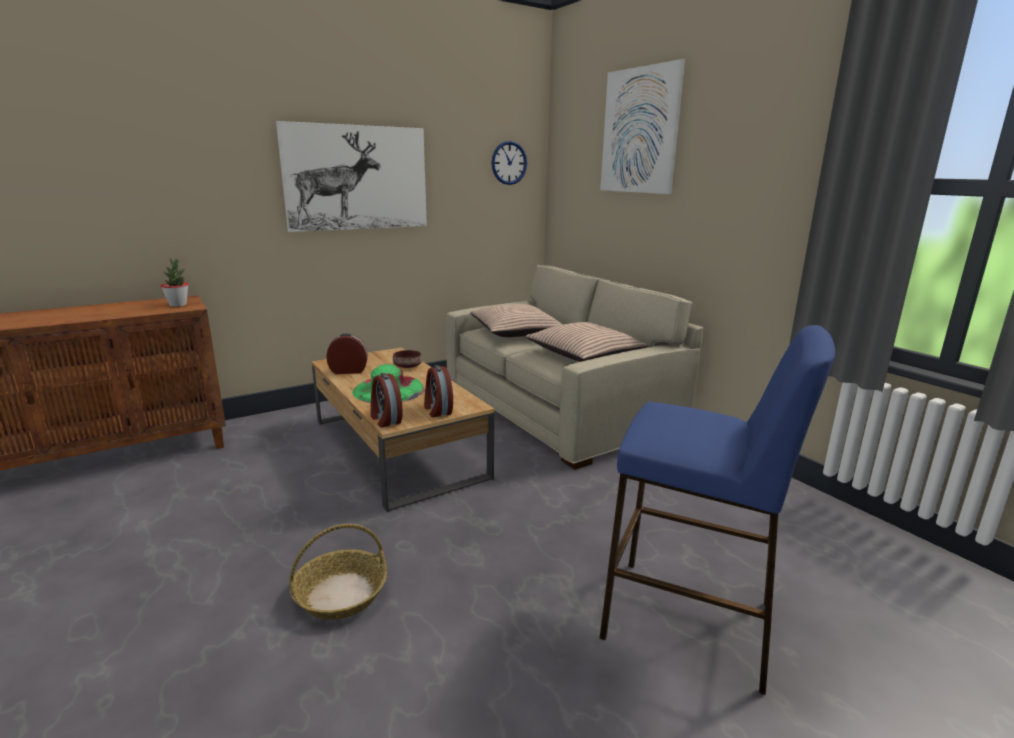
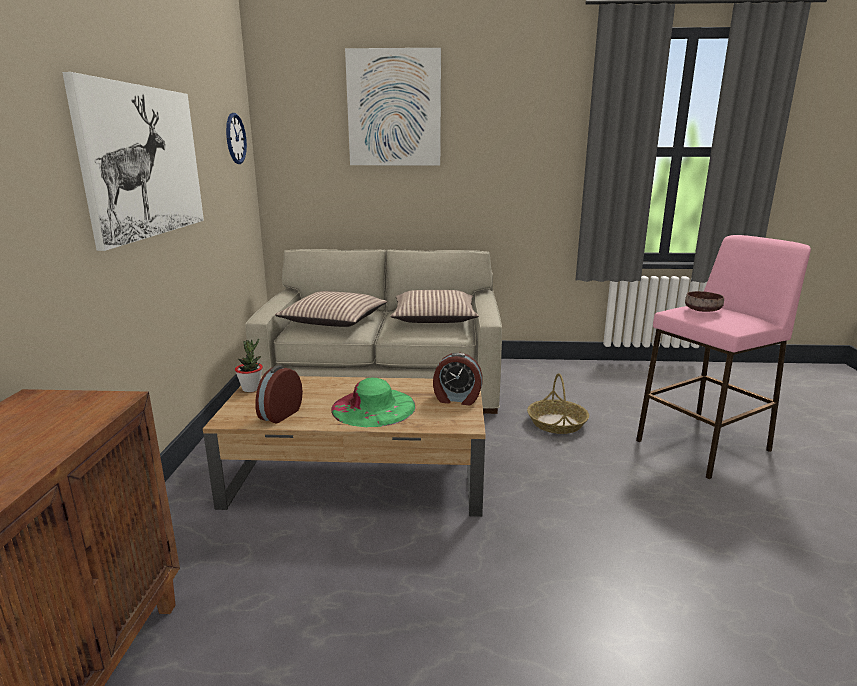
camera: 55 degrees left, 0 degrees up
potted plant [161,258,188,307] -> potted plant moved to [235,338,263,392]
basket [289,524,387,620] -> basket moved to [527,373,589,434]
alarm clock [371,373,403,427] -> none
brown bowl [393,350,422,368] -> brown bowl moved to [685,291,724,312]
blue stool [600,325,835,695] -> pink stool [636,235,811,479]

